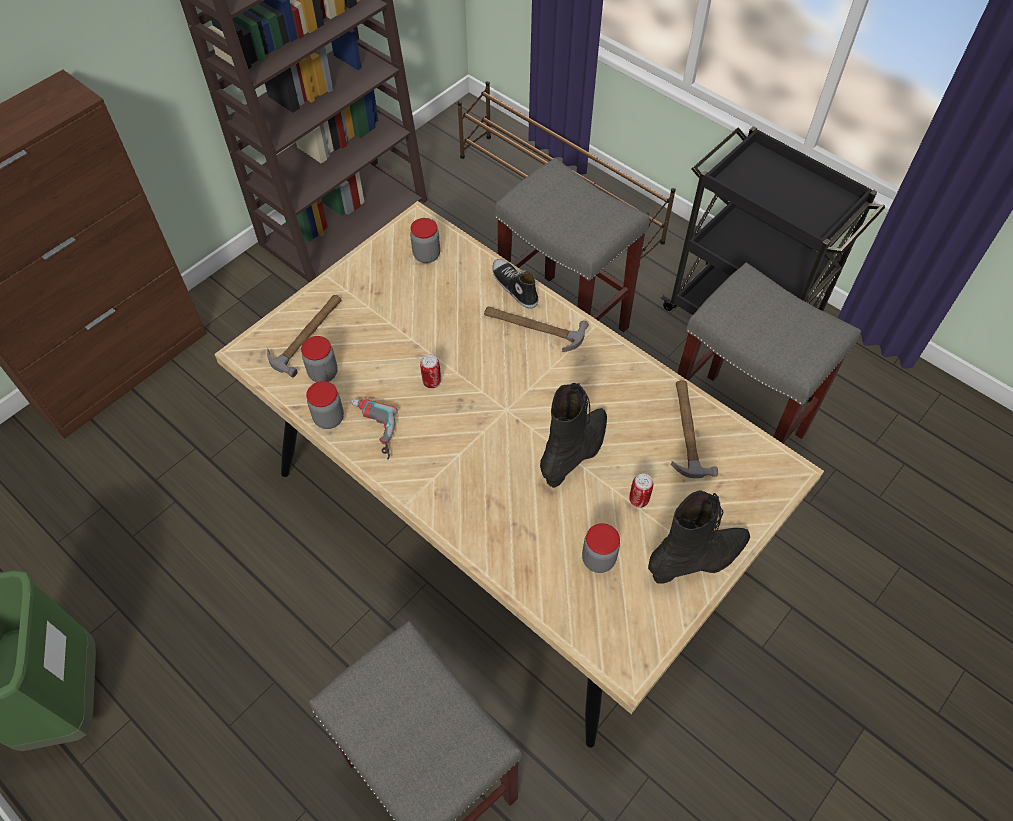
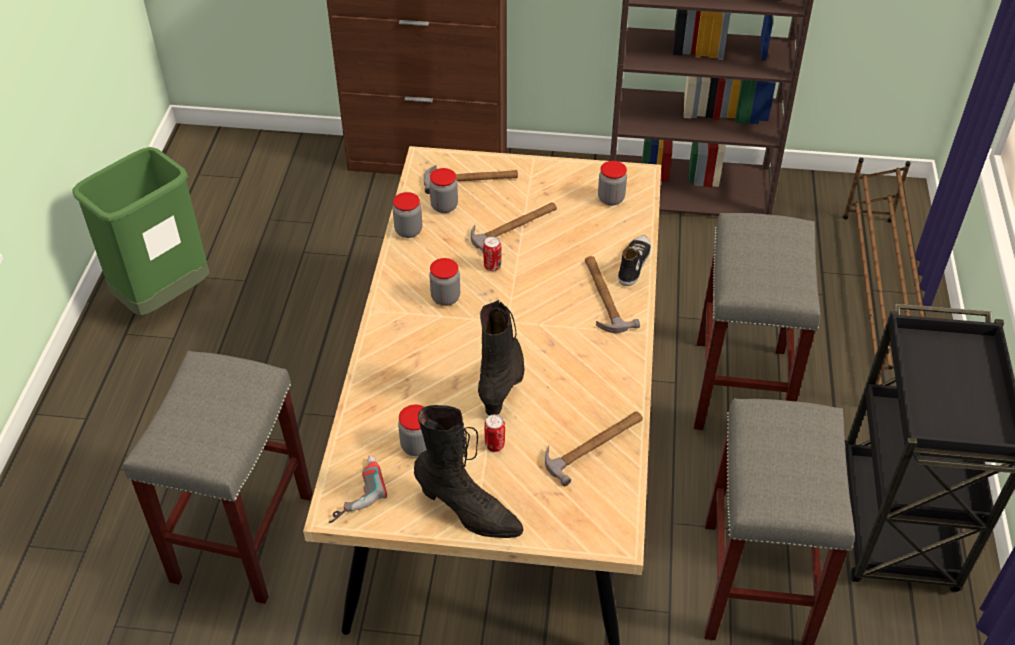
camera: 55 degrees right, 10 degrees down
power drill [350,399,397,460] -> power drill moved to [329,455,387,523]
black boot [540,383,607,488] -> black boot turned 75 degrees counterclockwise [478,300,525,415]
none -> jar [429,258,460,306]
none -> hammer [471,202,557,253]

